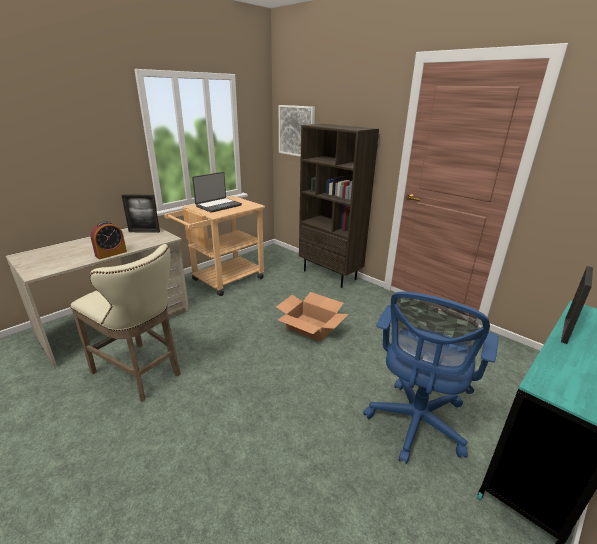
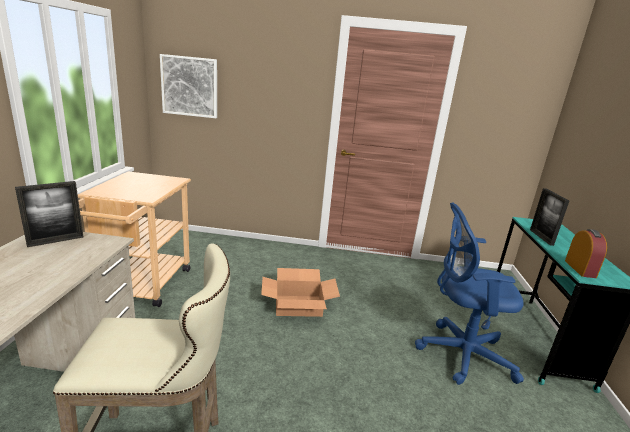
camera: 40 degrees left, 5 degrees down
alarm clock [90,221,127,259] -> alarm clock moved to [565,229,607,278]
laptop [192,172,242,213] -> none
brown bookcase [299,124,379,288] -> none
blue office chair [363,292,499,464] -> blue office chair turned 105 degrees clockwise [415,203,524,385]

